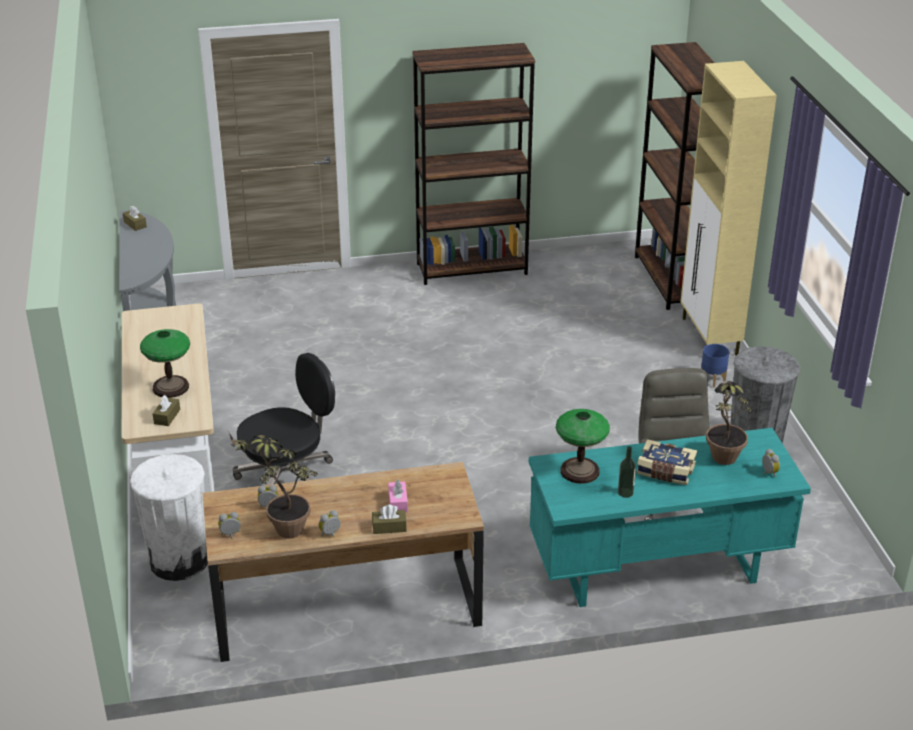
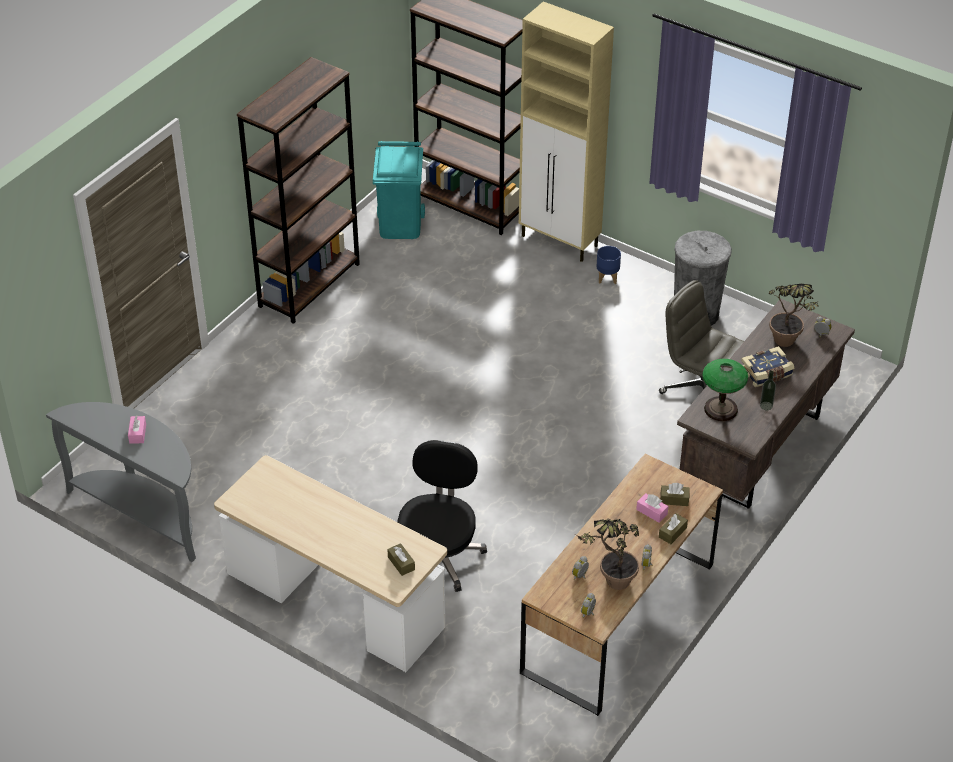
camera: 45 degrees left, 10 degrees up
brown tissue box [123,206,147,231] -> brown tissue box moved to [660,483,690,506]
white trash can [130,454,208,581] -> none
table lamp [140,329,190,398] -> none
turquoise desk [529,428,811,607] -> brown desk [677,298,855,509]
none -> pink tissue box [128,415,146,444]
none -> turquoise trash can [373,141,425,239]

